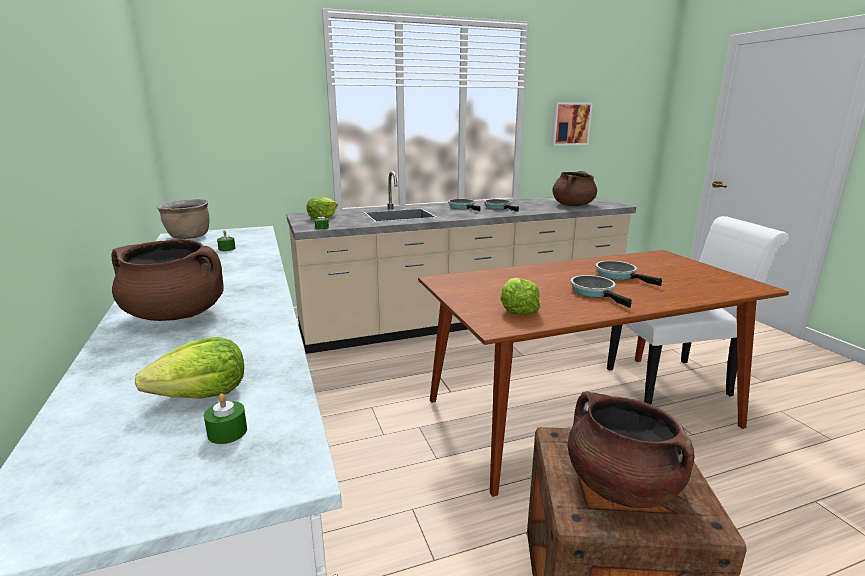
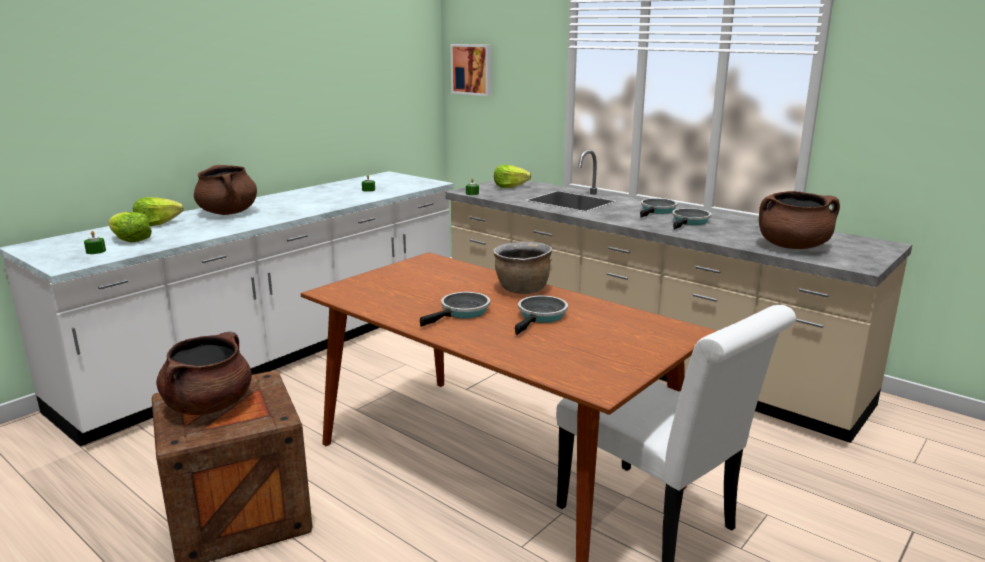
camera: 60 degrees right, 0 degrees up
brown cooking pot [157,199,209,239] -> brown cooking pot moved to [493,242,552,294]
lettuce [500,278,540,315] -> lettuce moved to [133,197,184,226]
picture [551,102,593,146] -> picture moved to [450,44,491,96]

